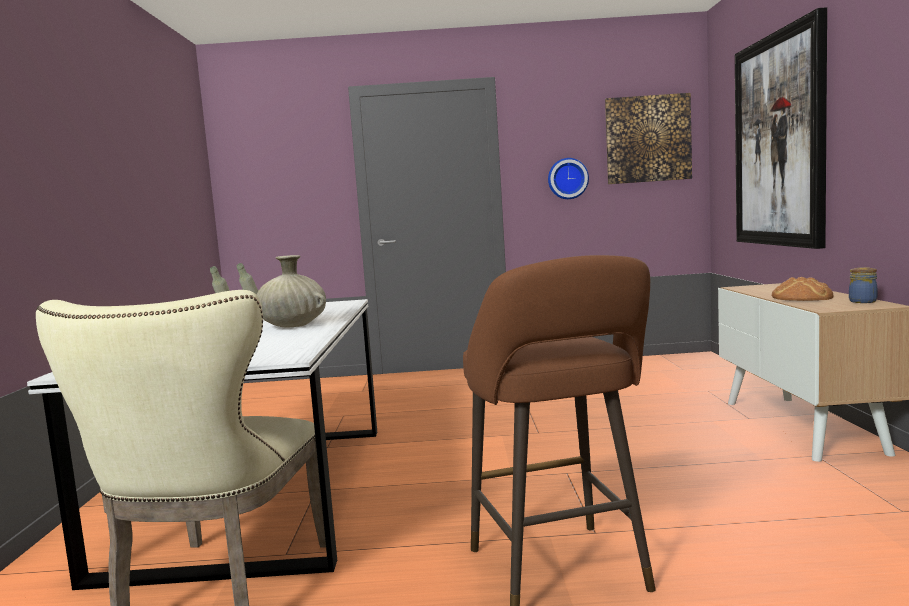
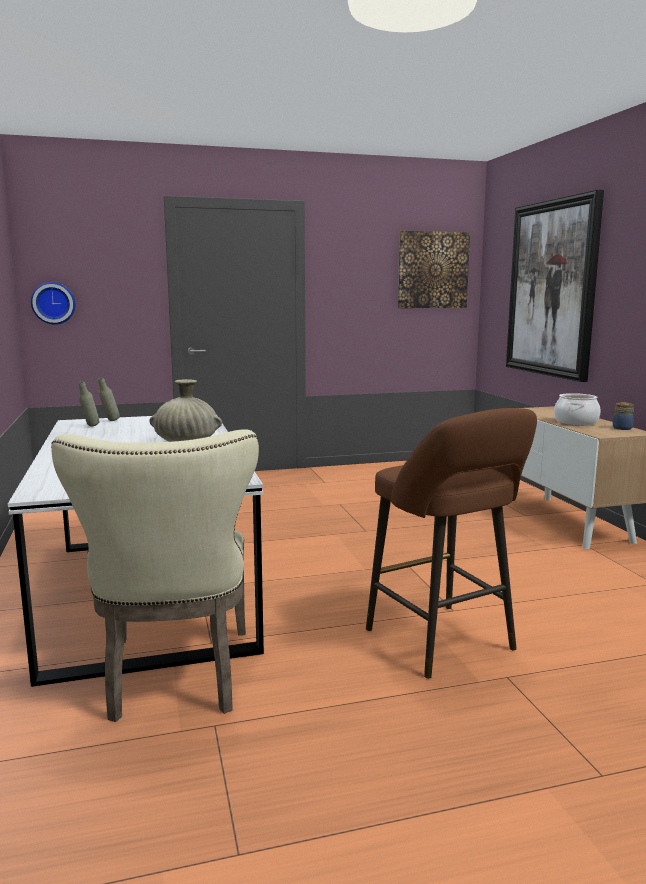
camera: 15 degrees left, 5 degrees up
wall clock [548,158,589,199] -> wall clock moved to [31,282,75,324]
bread [772,277,834,301] -> cooking pot [554,393,601,426]

